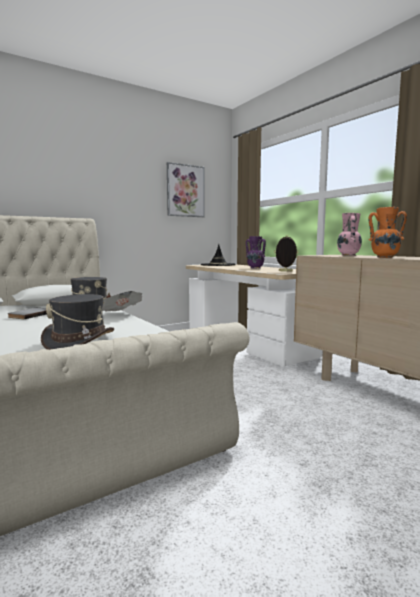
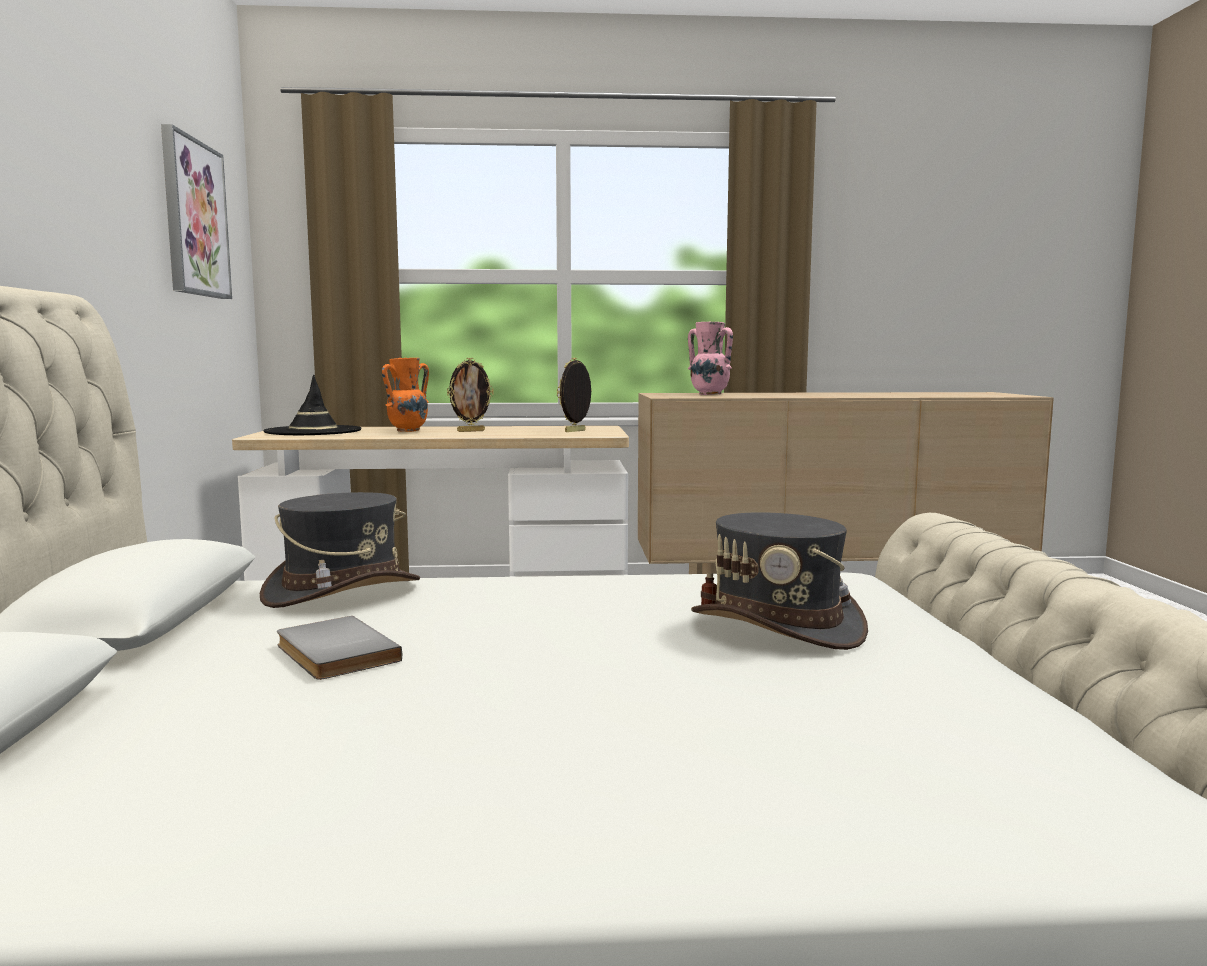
camera: 60 degrees left, 0 degrees up
newspaper [102,291,142,312] -> none
purple vase [246,236,266,269] -> picture frame [447,358,494,432]
orange vase [369,207,407,258] -> orange vase moved to [382,358,429,432]

